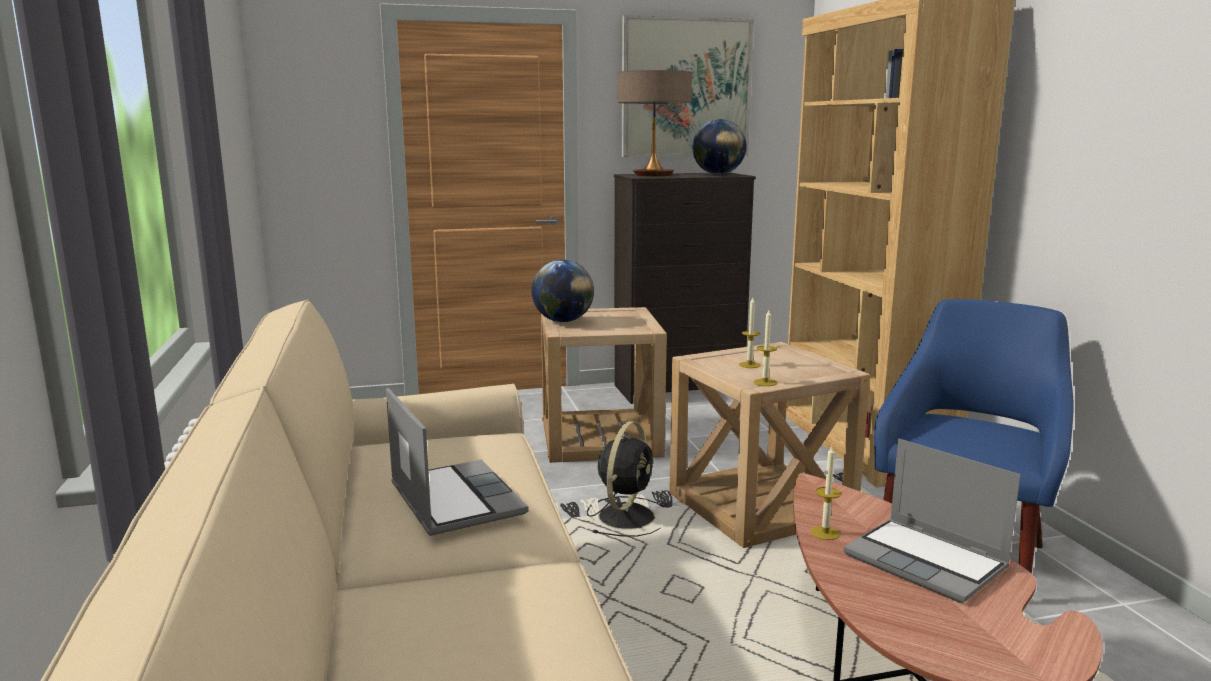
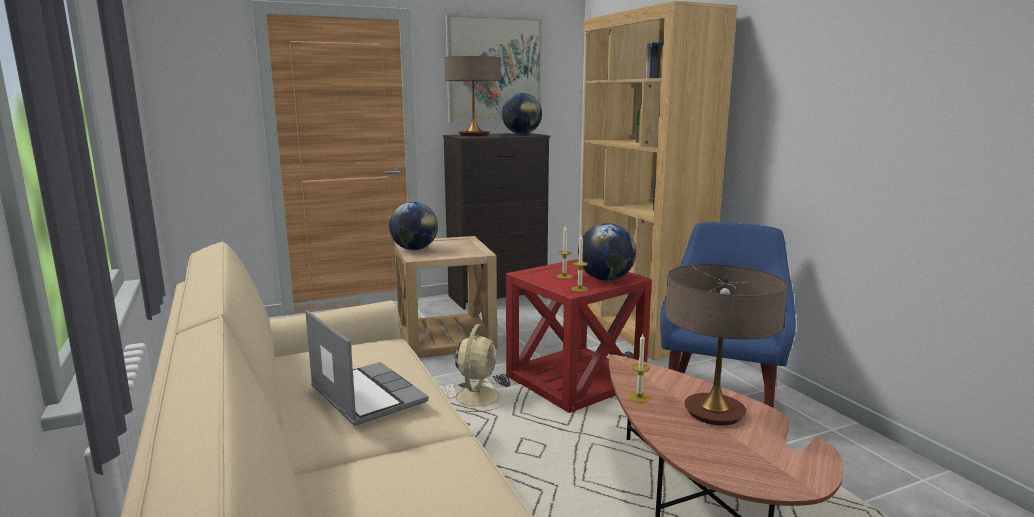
camera: 10 degrees left, 0 degrees up
black fan [587,421,664,537] -> beige fan [447,324,505,412]
beige side table [669,342,870,548] -> red side table [506,259,652,413]
laptop [843,438,1021,603] -> table lamp [665,264,788,426]
none -> globe [578,223,636,281]

